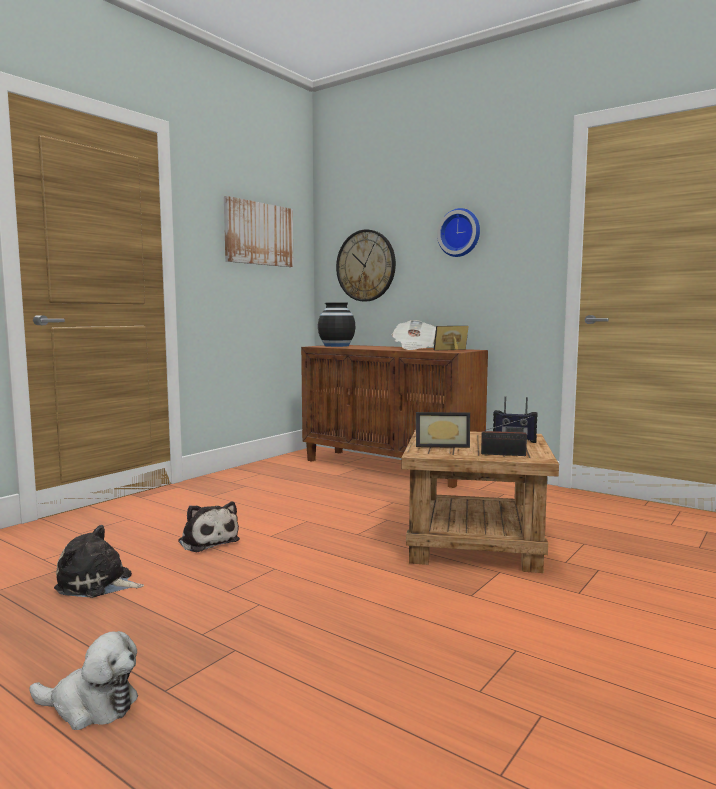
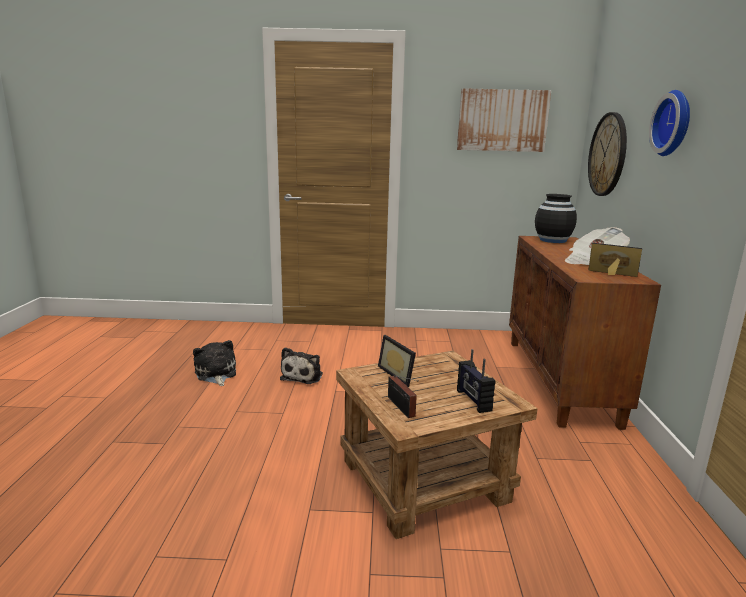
camera: 55 degrees right, 10 degrees up
plush toy [29,631,138,730] -> none

